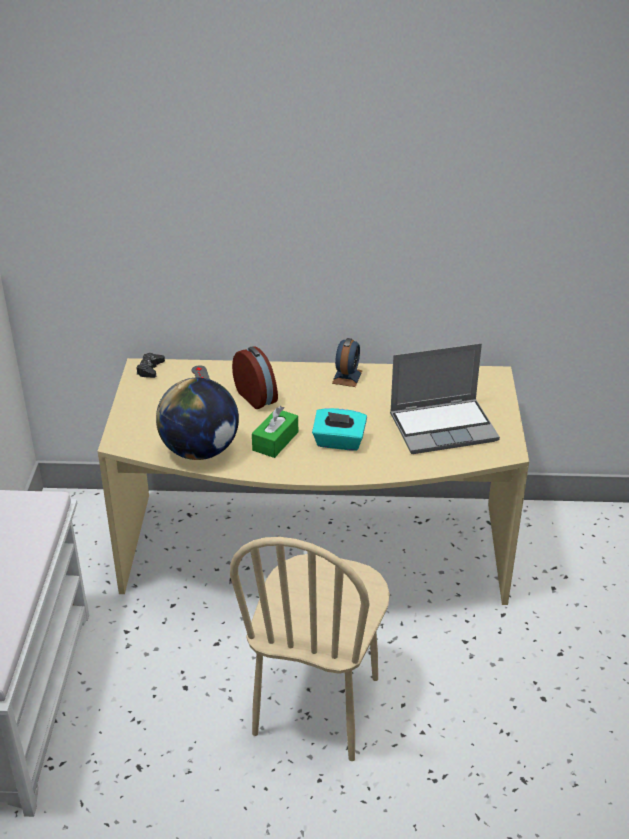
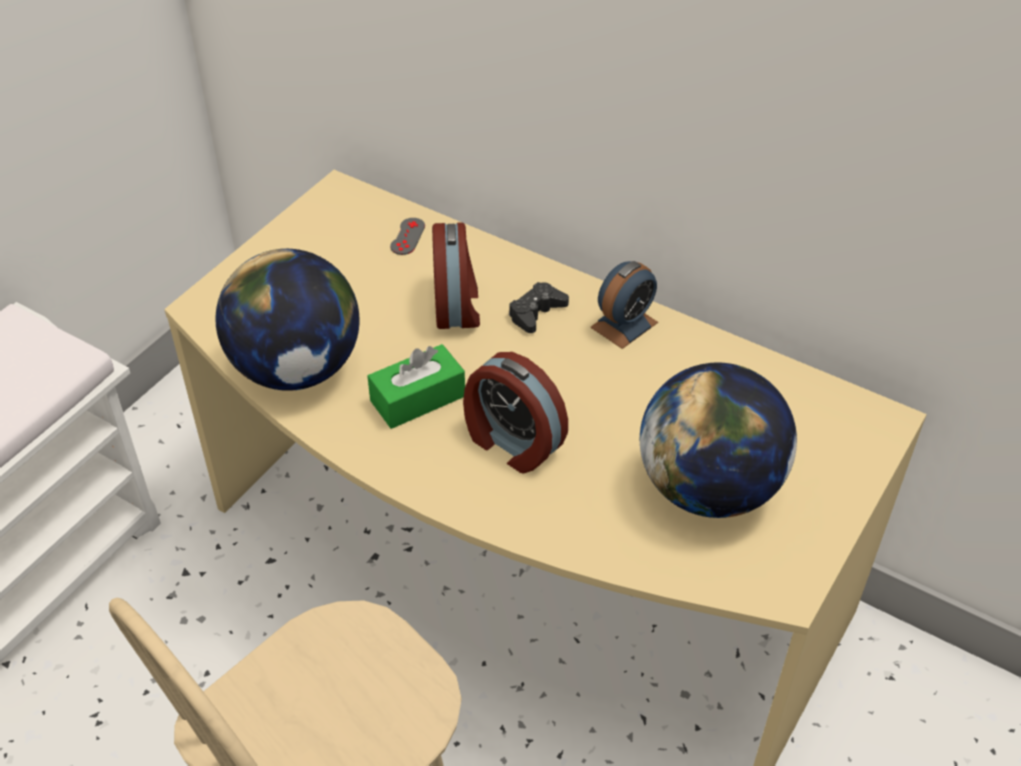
camera: 30 degrees right, 10 degrees up
black game controller [136,353,165,378] -> black game controller moved to [509,282,569,333]
turquoise tissue box [312,408,367,451] -> alarm clock [463,352,568,473]
laptop [390,343,500,454] -> globe [640,363,797,518]

